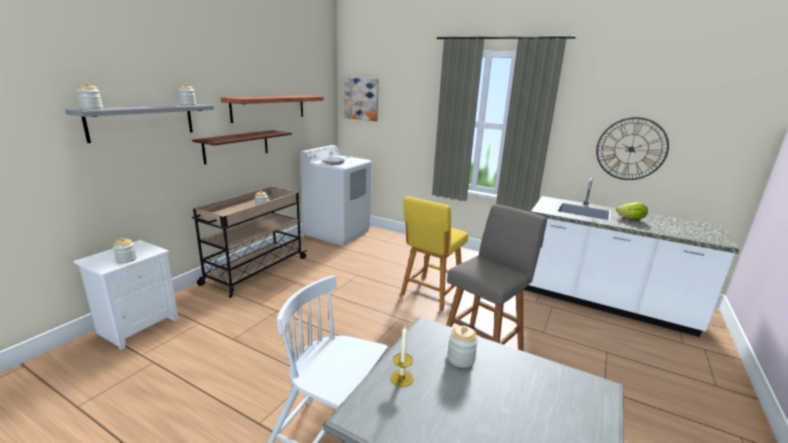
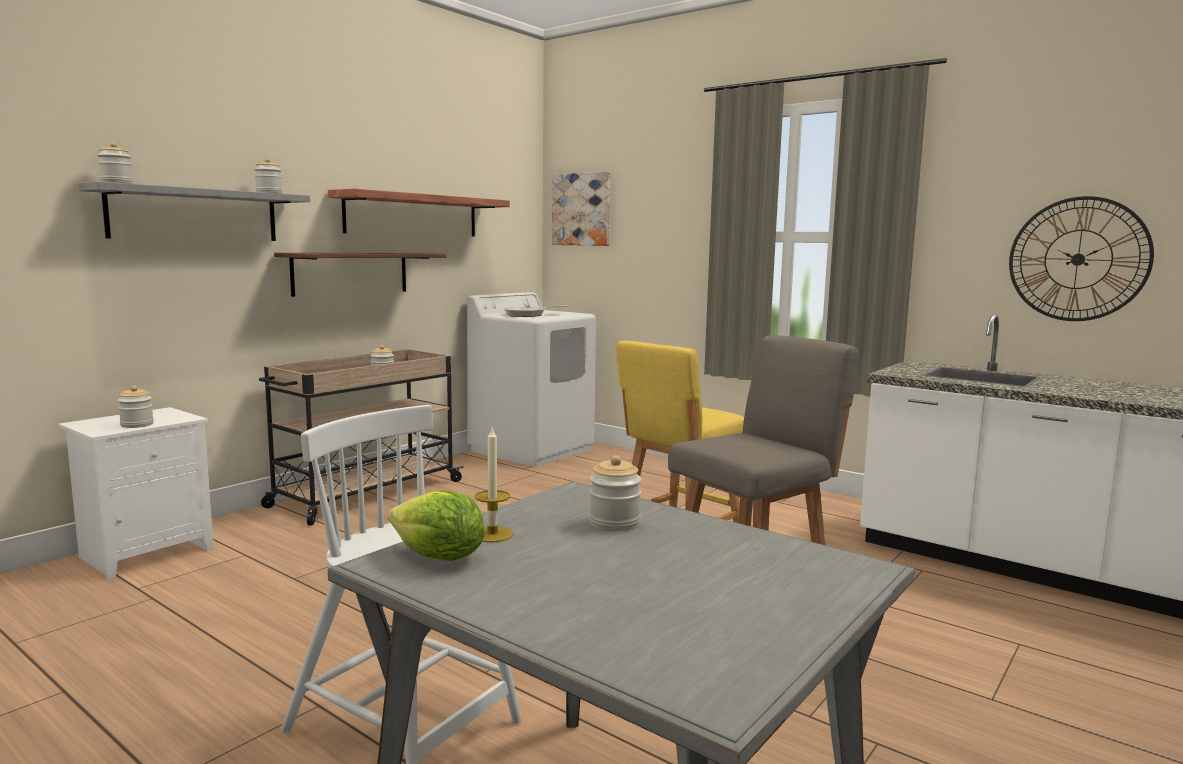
camera: 10 degrees right, 10 degrees down
lettuce [616,202,648,219] -> lettuce moved to [388,490,484,561]

